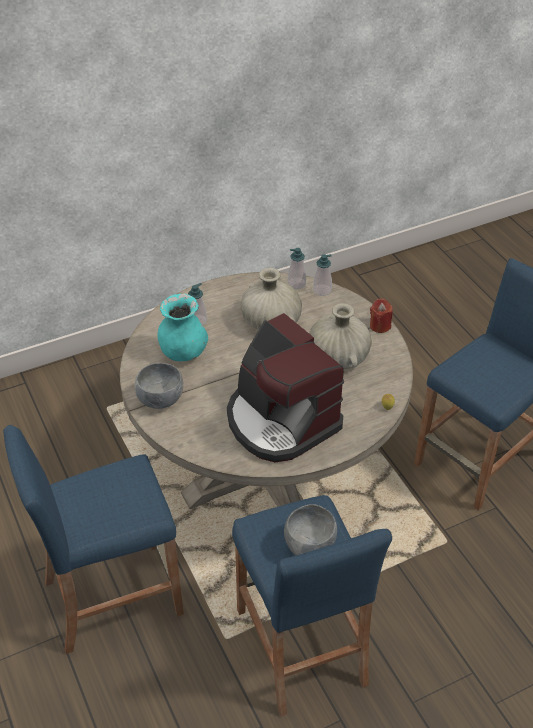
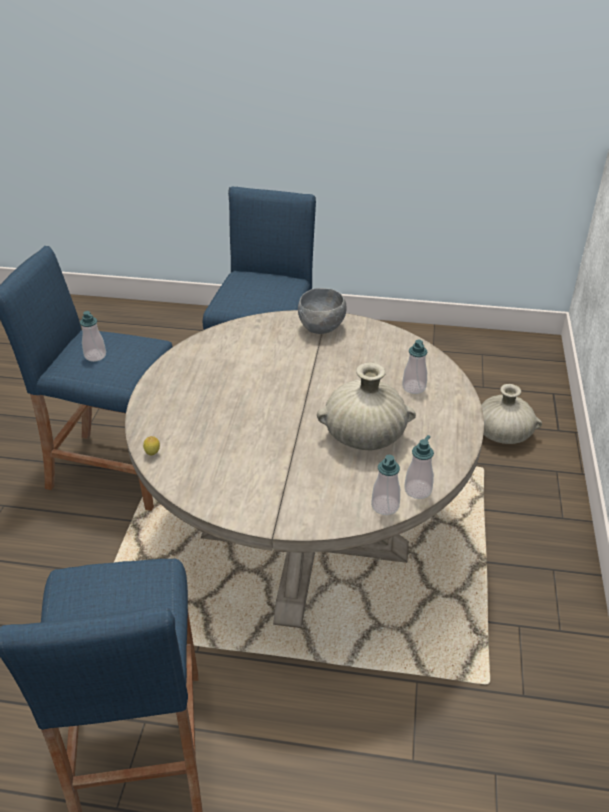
camera: 125 degrees right, 5 degrees down
turquoise vase [158,293,208,361] -> none
coffee machine [227,313,344,463] -> none
grey bowl [284,504,337,555] -> soap dispenser [80,311,106,362]
beige vase [309,303,372,369] -> beige vase moved to [481,384,542,444]
red candle [370,299,393,333] -> none

